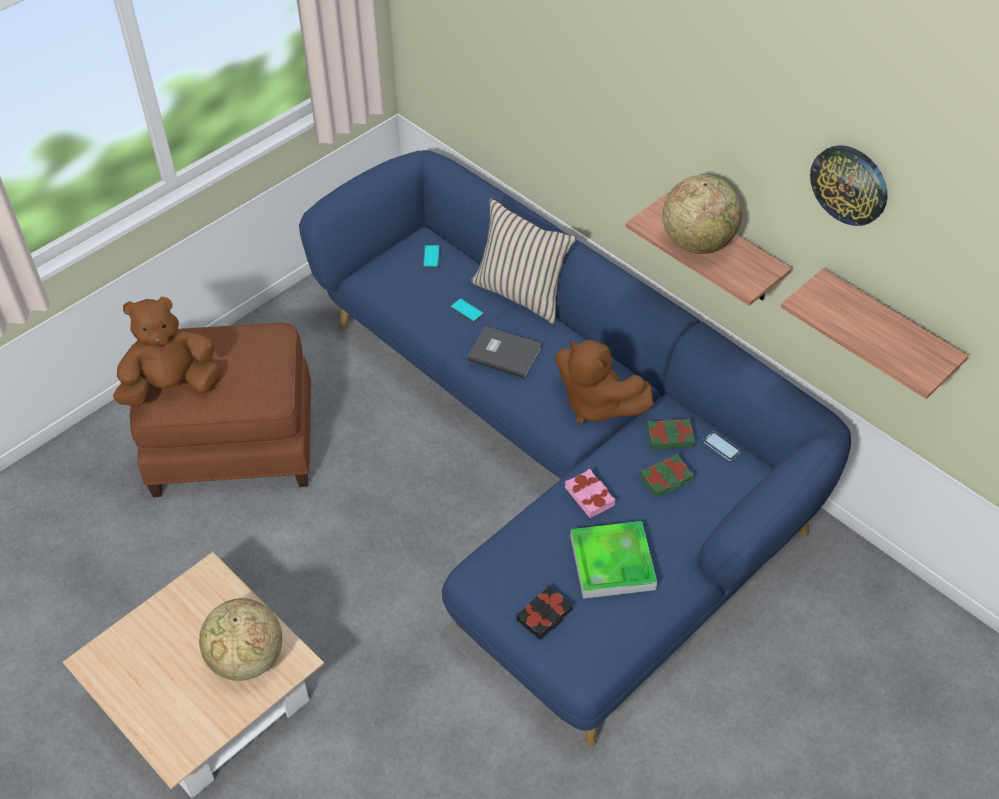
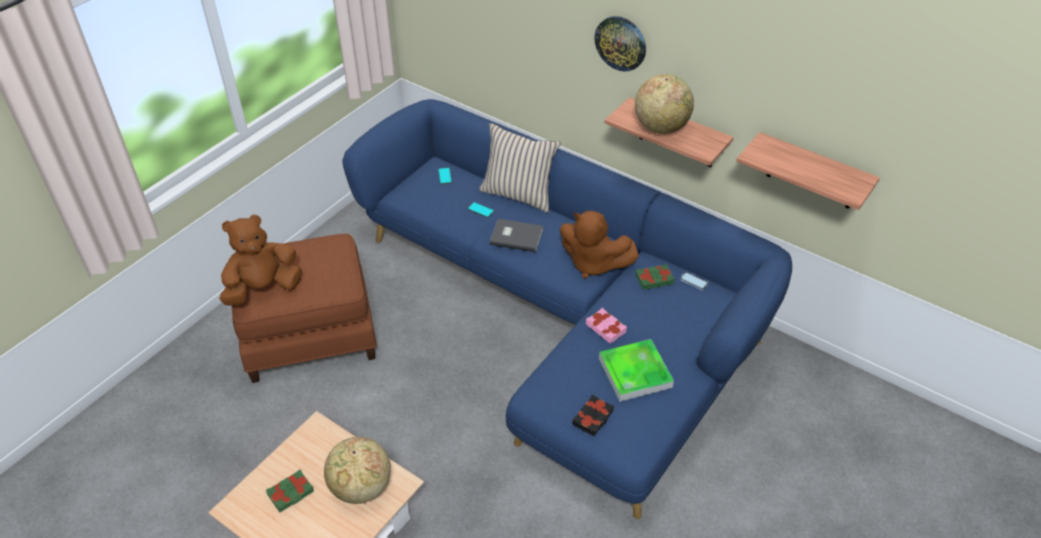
camera: 10 degrees left, 5 degrees down
green book [640,454,694,498] -> green book moved to [266,470,314,513]
wall clock [810,145,888,226] -> wall clock moved to [594,16,646,71]

